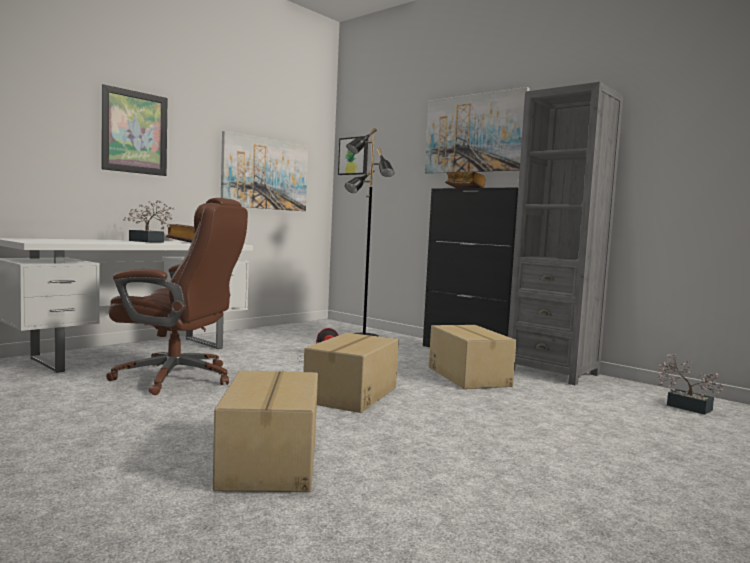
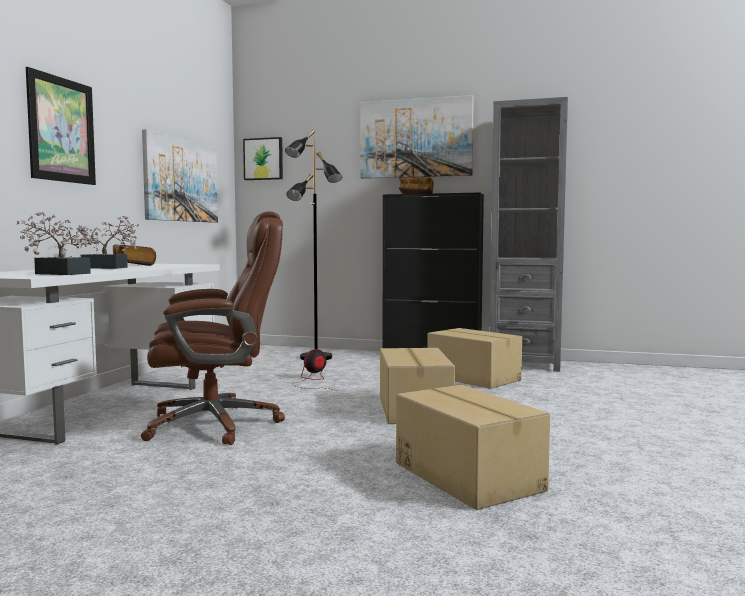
camera: 25 degrees left, 0 degrees up
potted plant [658,353,724,415] -> potted plant moved to [17,212,99,275]

